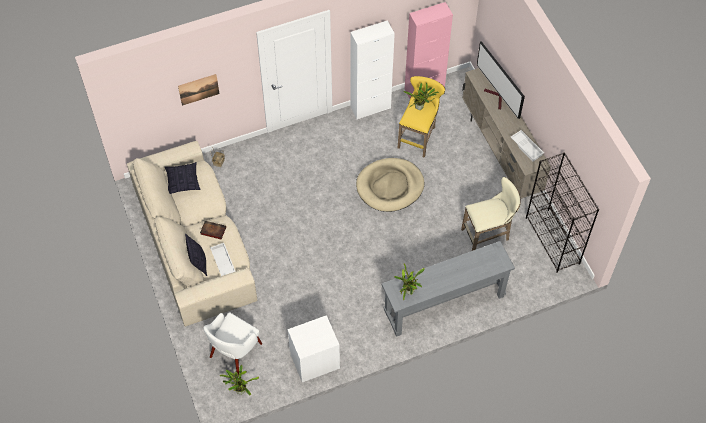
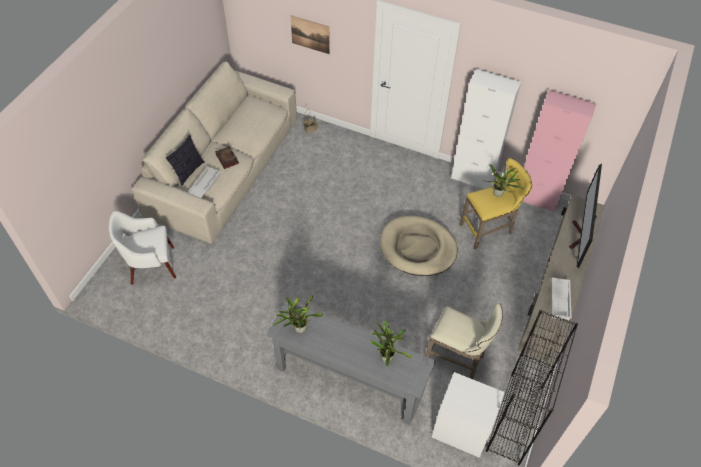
camera: 45 degrees right, 5 degrees down
pillow [165,162,201,194] -> none
potted plant [219,365,259,395] -> potted plant moved to [370,321,412,366]
white nightstand [288,315,340,382] -> white nightstand moved to [432,372,505,457]

